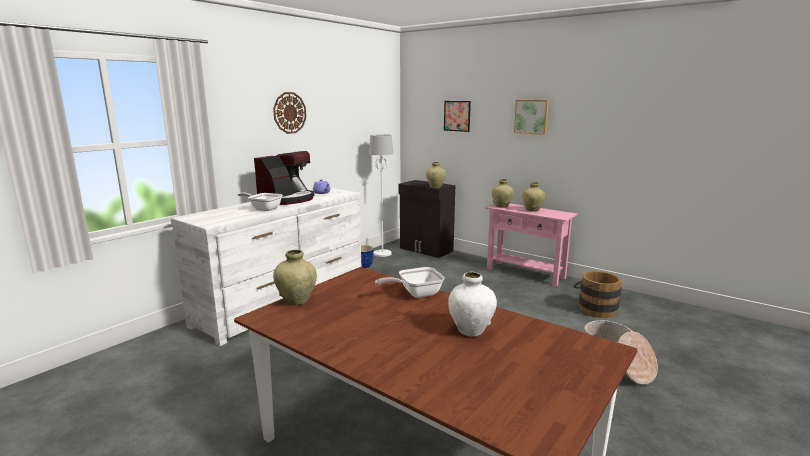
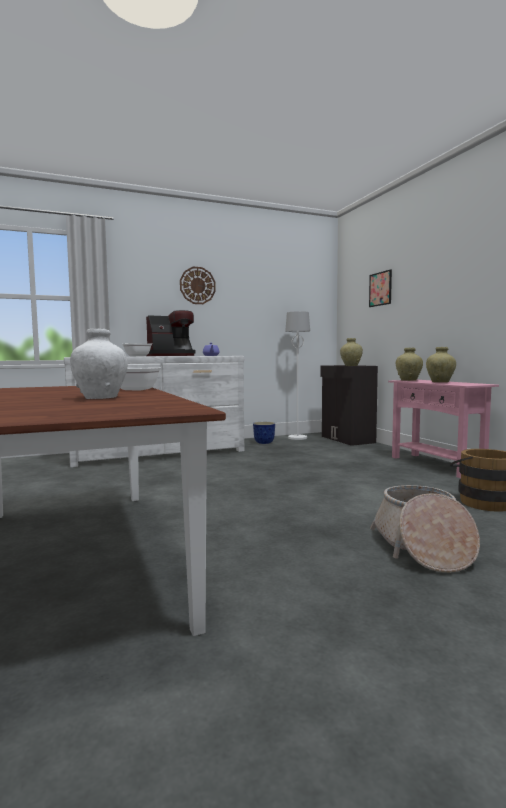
camera: 30 degrees right, 10 degrees down
beige vase [273,250,317,305] -> none
picture [514,100,549,135] -> none

